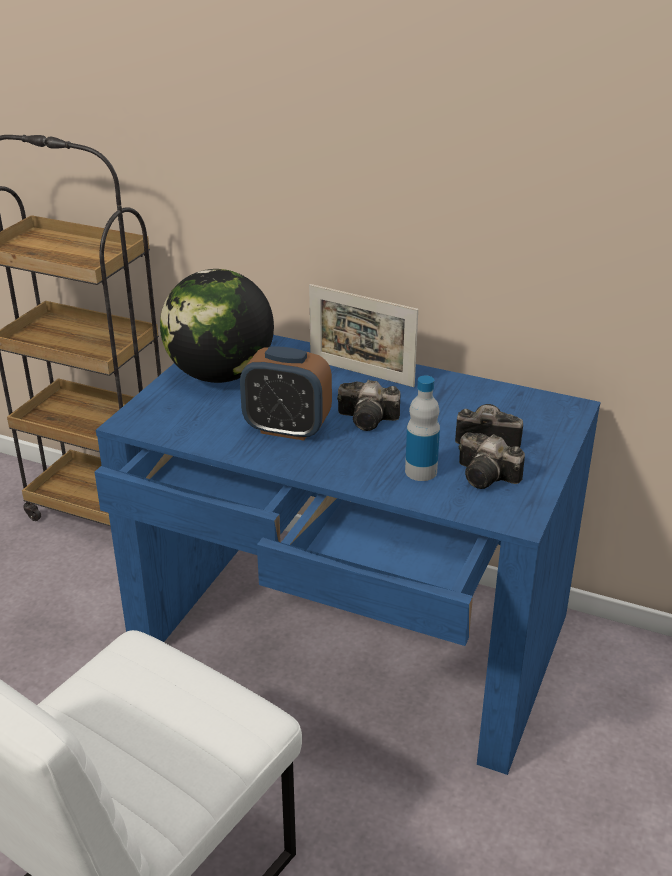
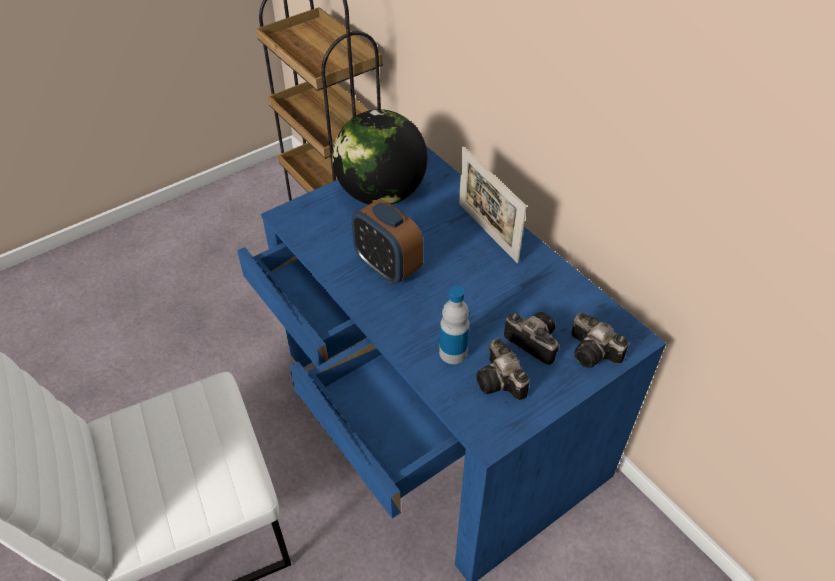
camera: 30 degrees right, 15 degrees up
camera [337,380,400,431] -> camera moved to [572,313,629,368]

